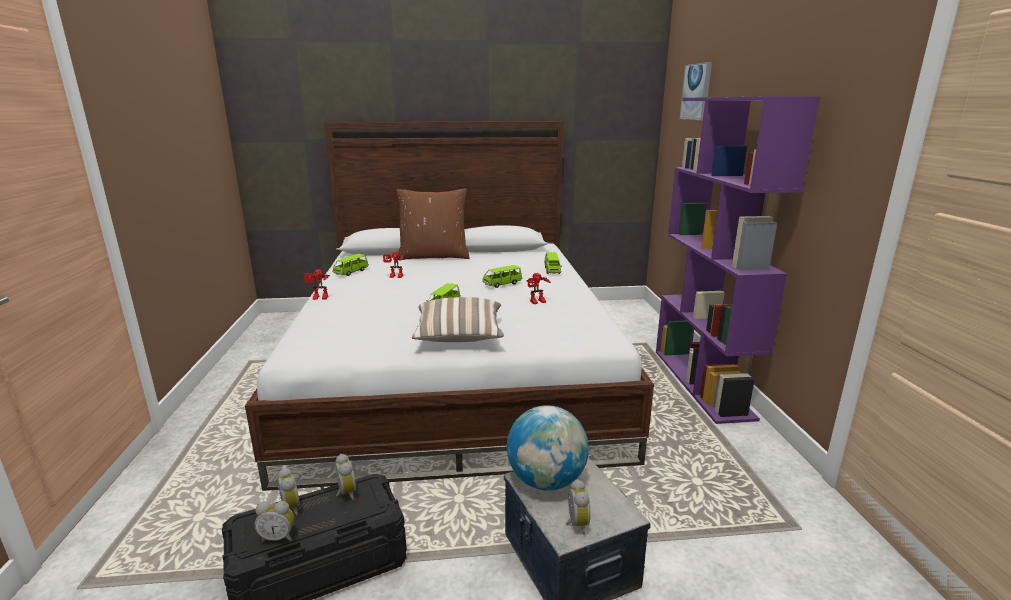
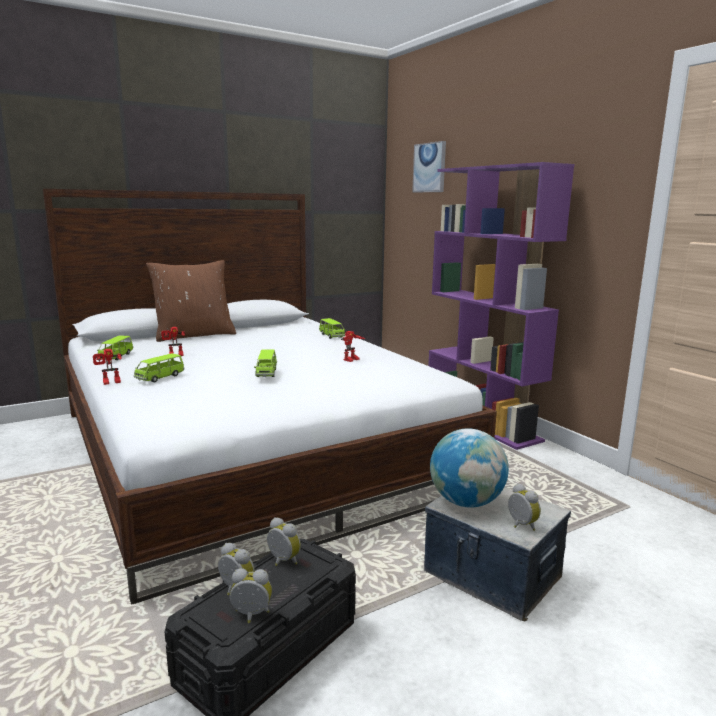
camera: 25 degrees left, 5 degrees down
alarm clock [254,501,295,542] -> alarm clock turned 150 degrees counterclockwise [230,568,272,623]
pillow [412,297,504,342] -> none
green toy car [482,265,522,288] -> green toy car moved to [134,353,185,382]

